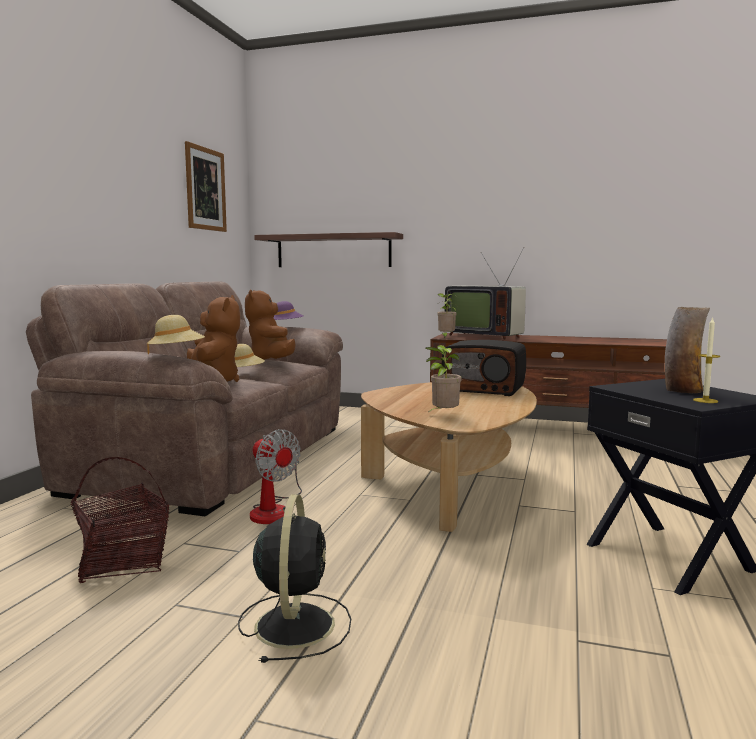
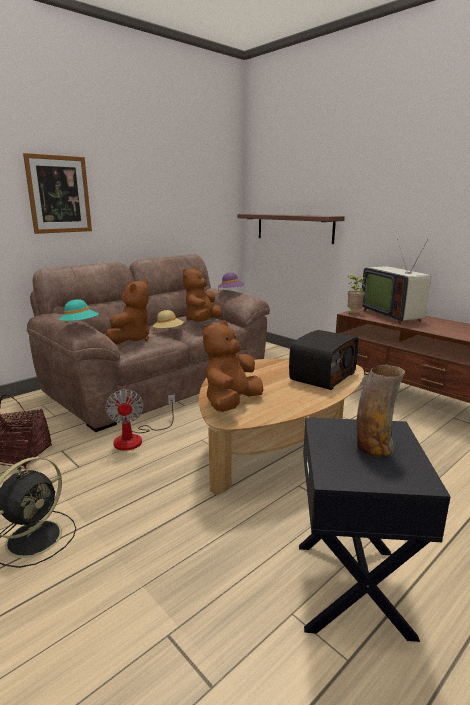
camera: 30 degrees right, 10 degrees up
beige hat [147,315,205,354] -> turquoise hat [59,299,99,324]
picture [185,141,227,232] -> picture moved to [23,153,92,234]
potted plant [425,345,461,412] -> brown plush toy [202,320,263,412]
radio [442,340,526,396] -> radio turned 105 degrees counterclockwise [289,330,358,390]
candle [693,317,720,403] -> none

